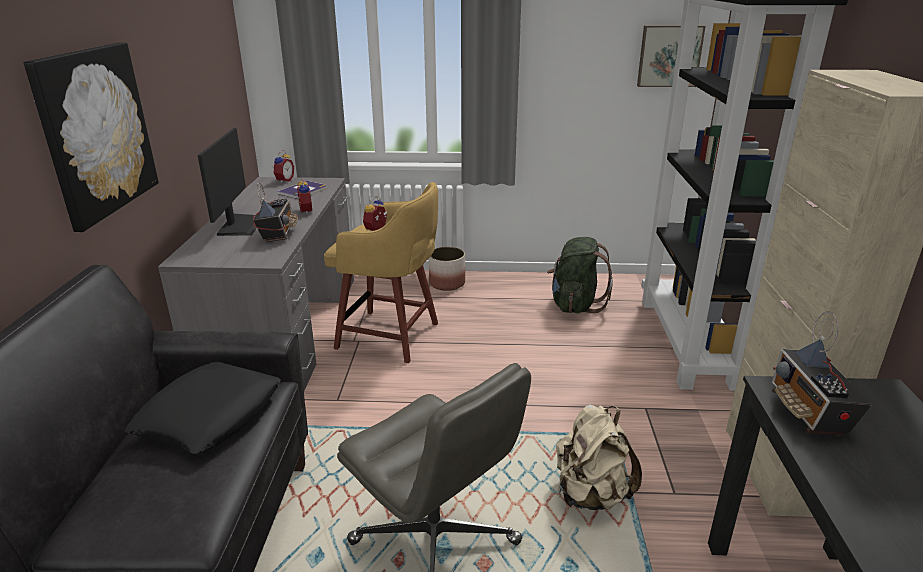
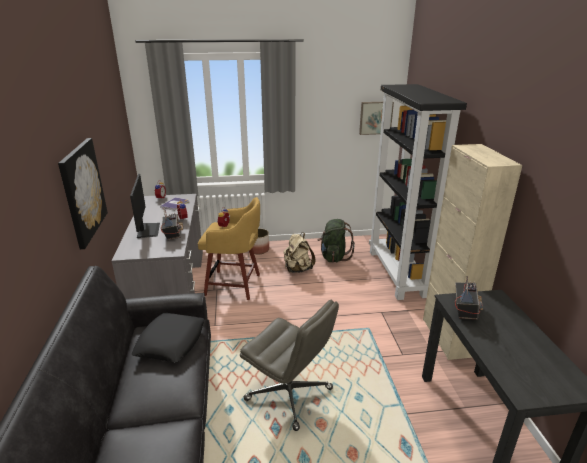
camera: 10 degrees left, 0 degrees up
beige backpack [556,404,642,510] -> beige backpack moved to [283,233,315,273]
radio [772,311,872,436] -> radio turned 150 degrees counterclockwise [455,276,483,320]

